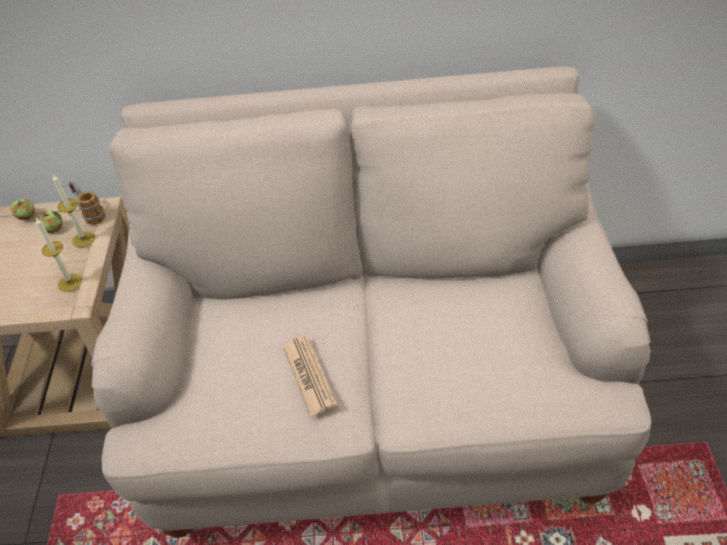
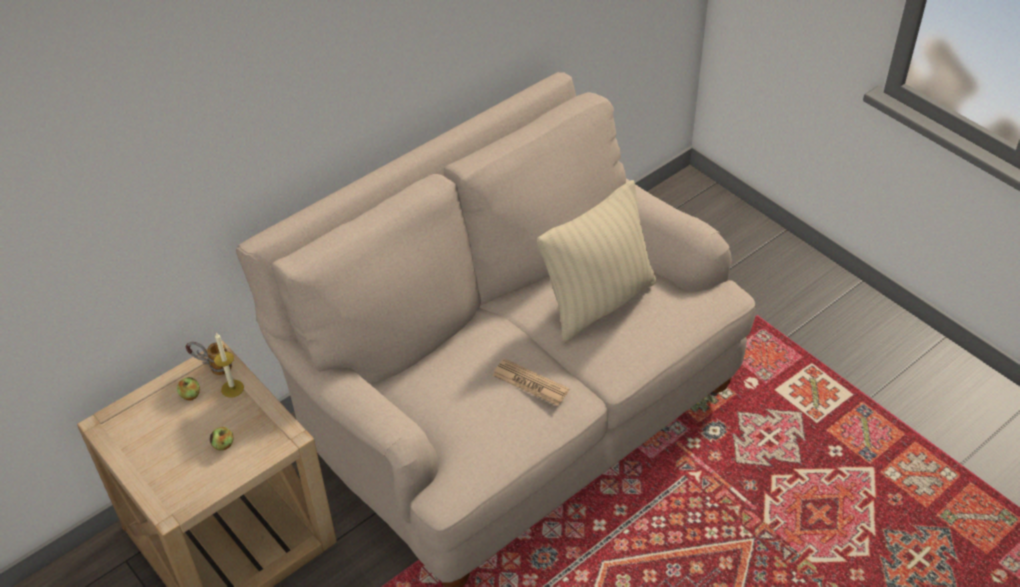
camera: 40 degrees left, 0 degrees up
apple [11,199,35,220] -> apple moved to [210,427,233,451]
candle [36,218,82,292] -> none
none -> beige pillow [537,180,657,343]

